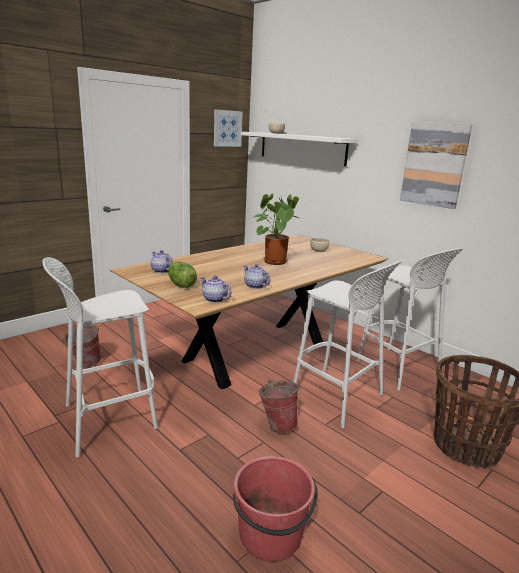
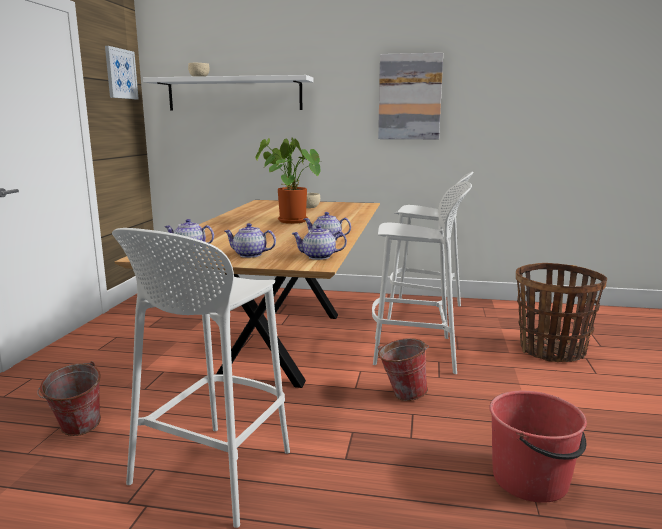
camera: 35 degrees left, 5 degrees down
lettuce [168,262,197,288] -> teapot [224,223,276,258]

